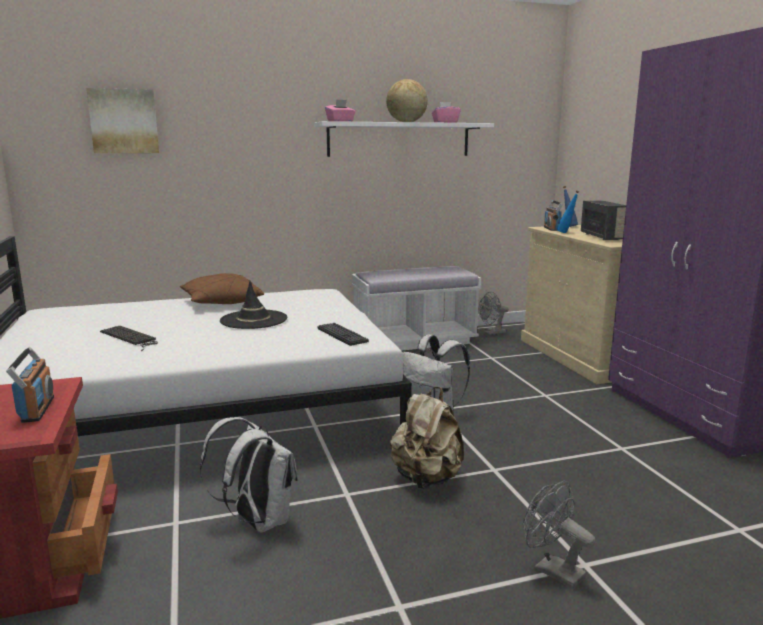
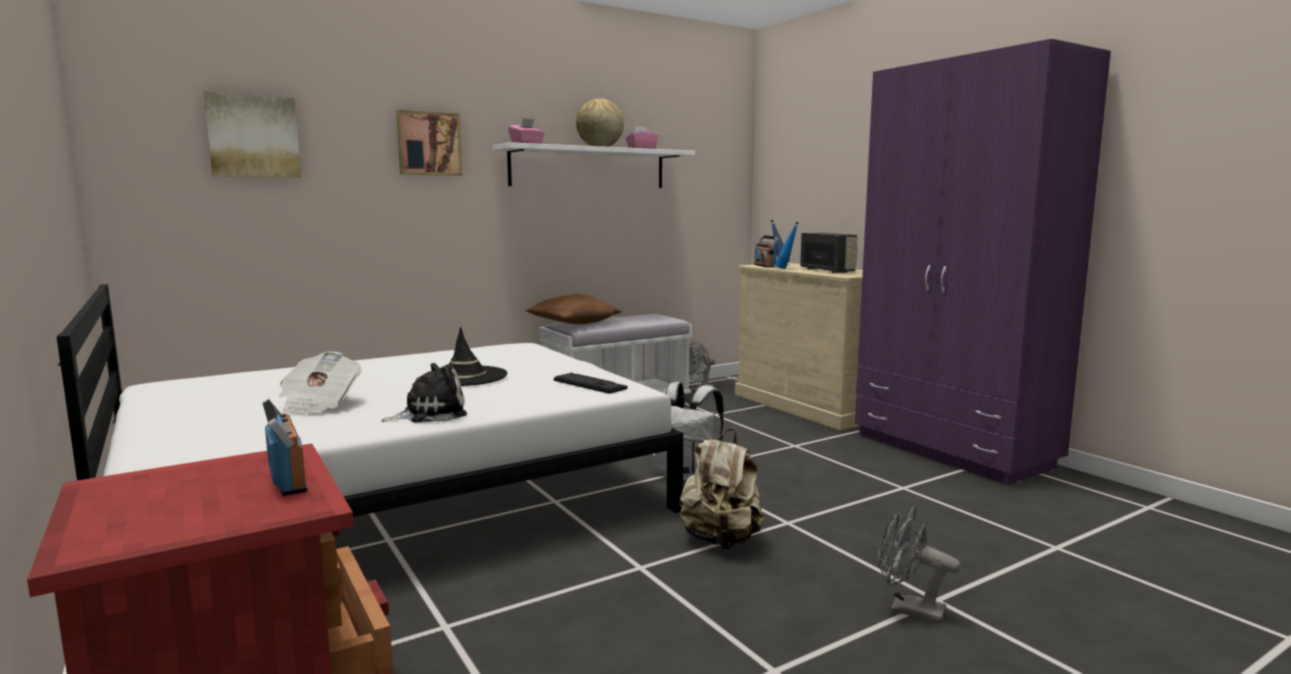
camera: 15 degrees left, 5 degrees down
keyboard [100,326,158,351] -> newspaper [279,351,361,416]
brown pillow [180,273,264,304] -> brown pillow moved to [525,294,622,324]
white backpack [200,417,298,533] -> none
none -> plush toy [381,363,467,422]
none -> picture [396,110,463,176]

